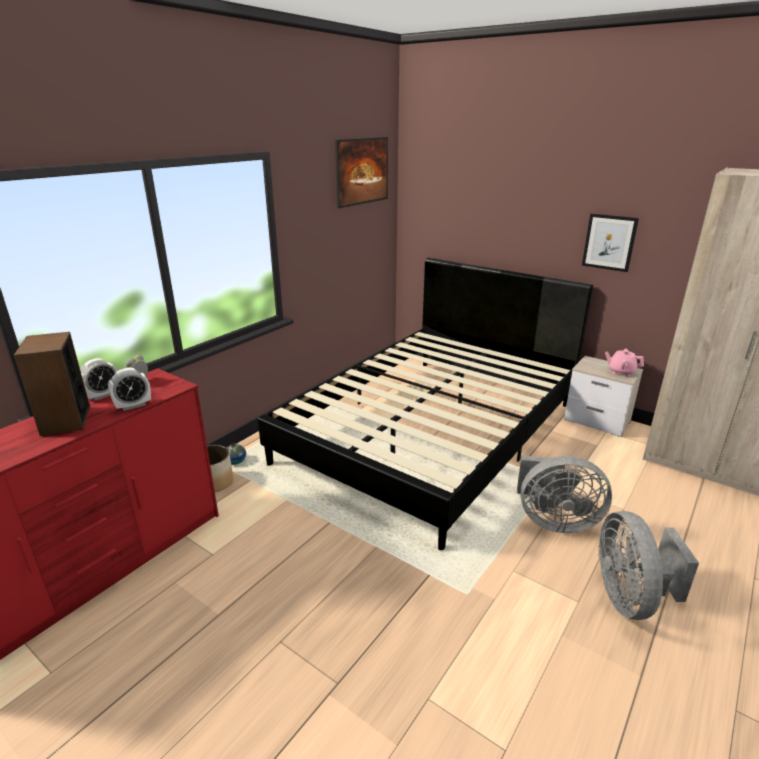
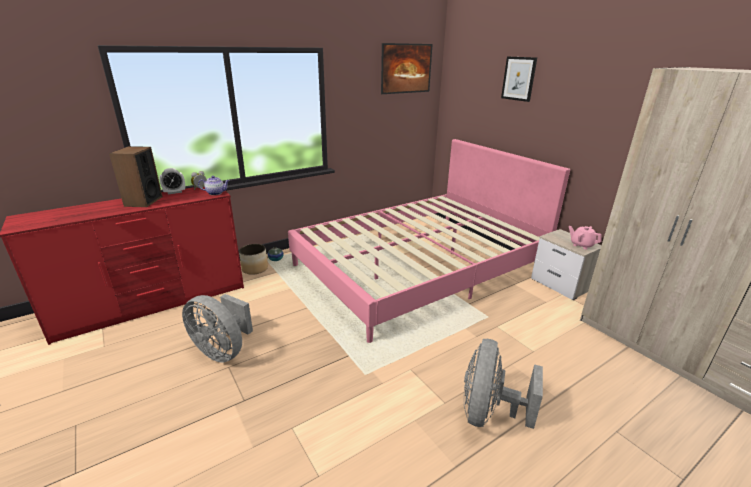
camera: 20 degrees right, 0 degrees up
alarm clock [108,368,151,411] -> none
black bed [258,258,593,550] -> pink bed [288,139,570,343]
grey fan [517,456,612,533] -> grey fan moved to [182,294,253,362]
picture [582,214,639,272] -> picture moved to [501,56,537,102]
none -> teapot [198,176,230,195]

